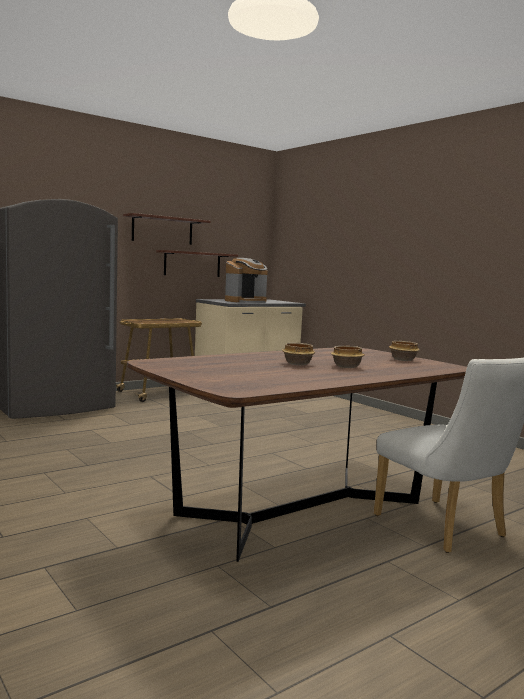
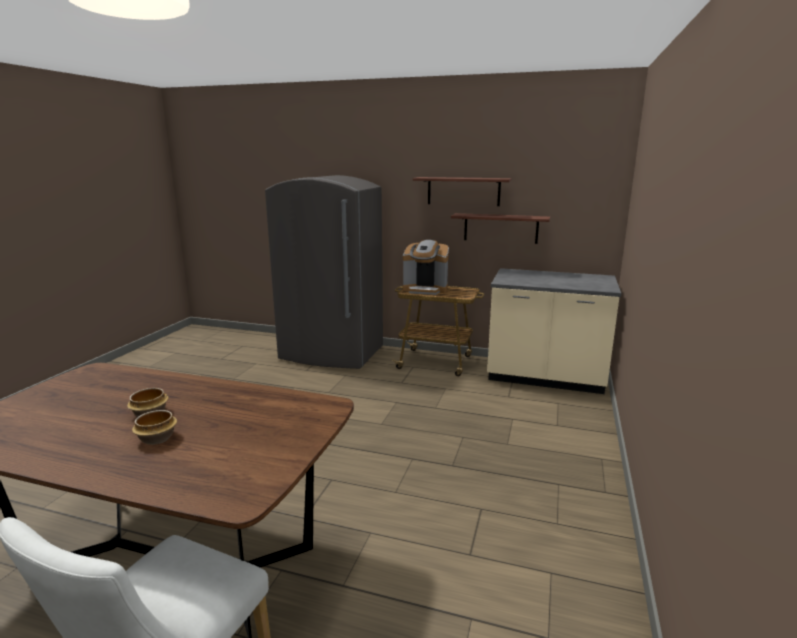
camera: 55 degrees right, 10 degrees up
coffee machine [225,258,268,303] -> coffee machine moved to [403,240,449,295]
bowl [389,341,420,361] -> none

